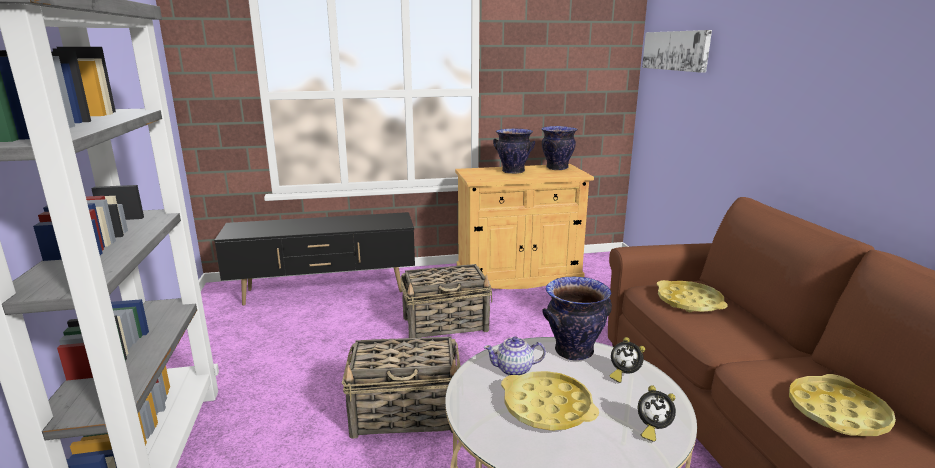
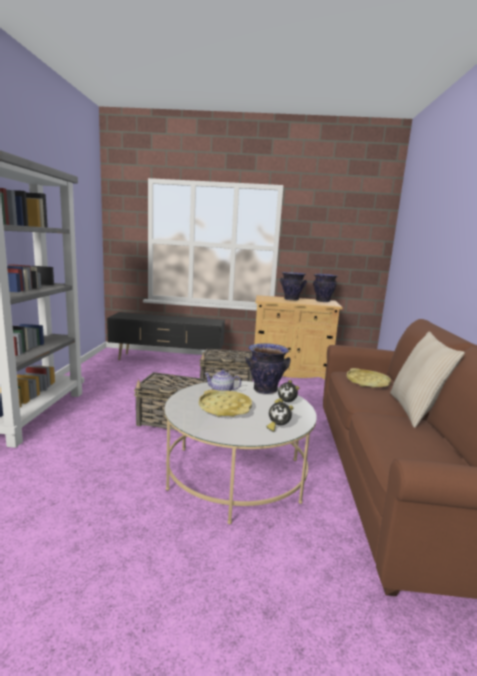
camera: 15 degrees right, 5 degrees down
picture [642,30,712,73] -> none
yellow tray [789,374,896,436] -> none
none -> beige pillow [390,331,465,428]

